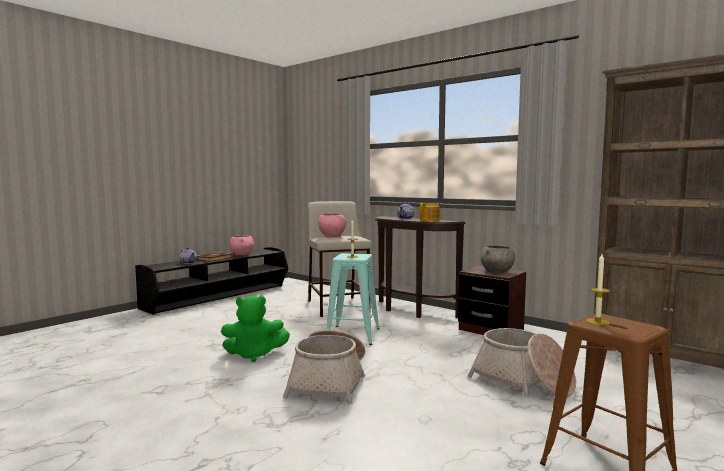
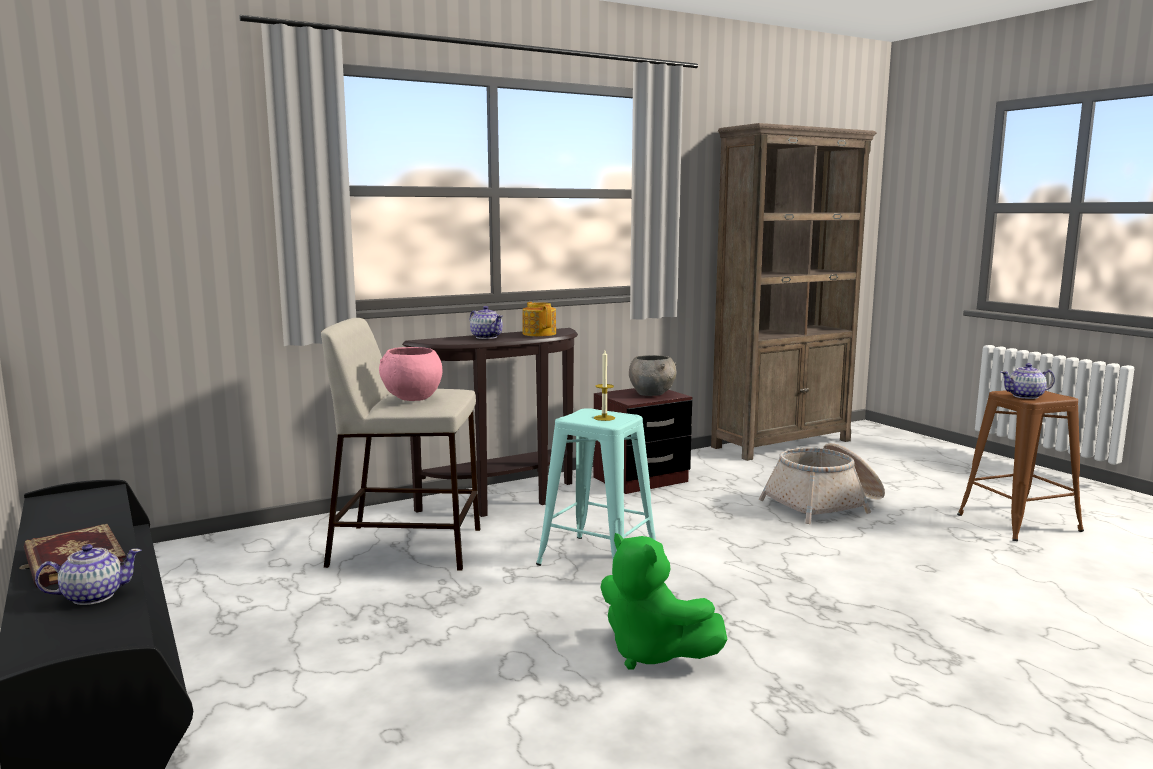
camera: 70 degrees left, 5 degrees up
green plush toy [221,295,290,362] -> green plush toy turned 120 degrees clockwise [600,533,728,670]
pink bowl [229,236,254,255] -> none
basket [283,329,365,405] -> none
candle [586,254,610,325] -> teapot [1001,363,1055,399]

